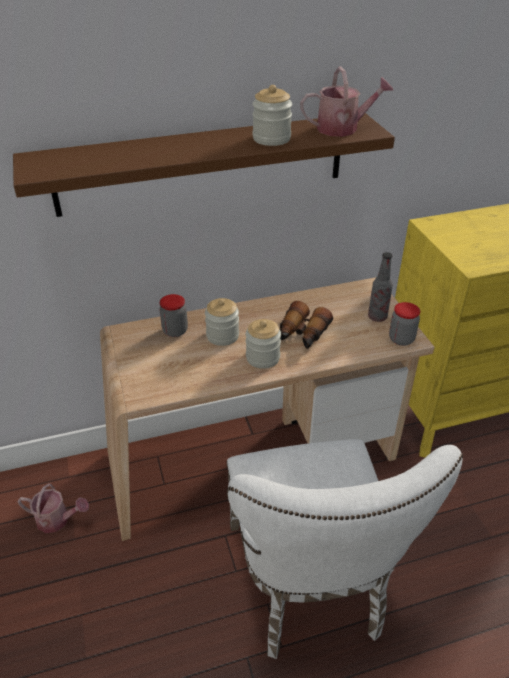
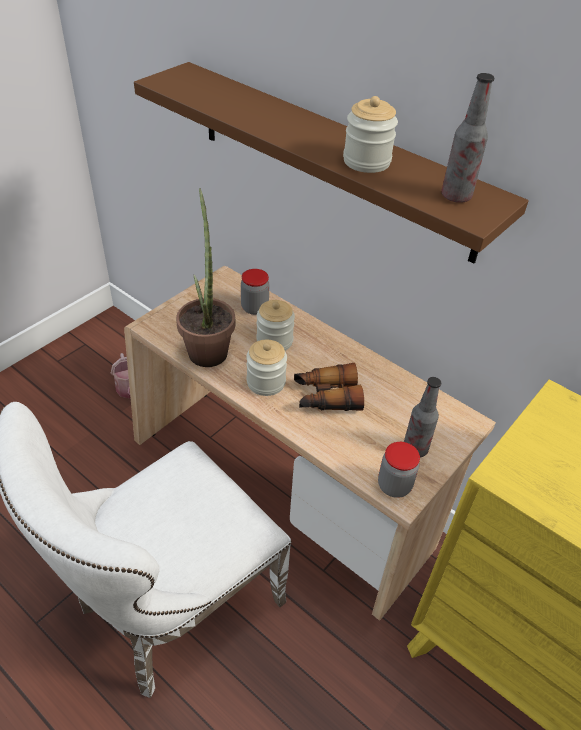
camera: 55 degrees right, 5 degrees up
watering can [300,67,393,137] -> bottle [441,73,494,203]
none -> potted plant [176,188,235,367]

